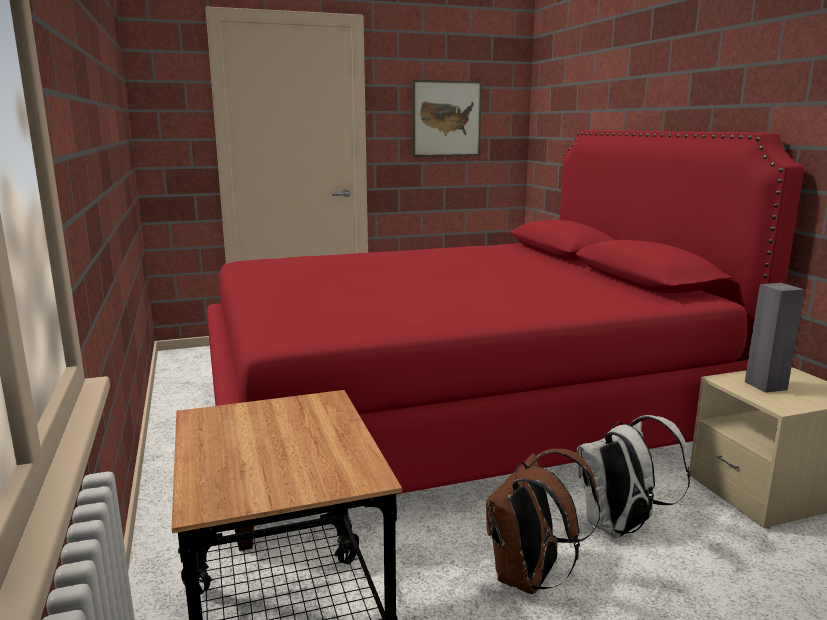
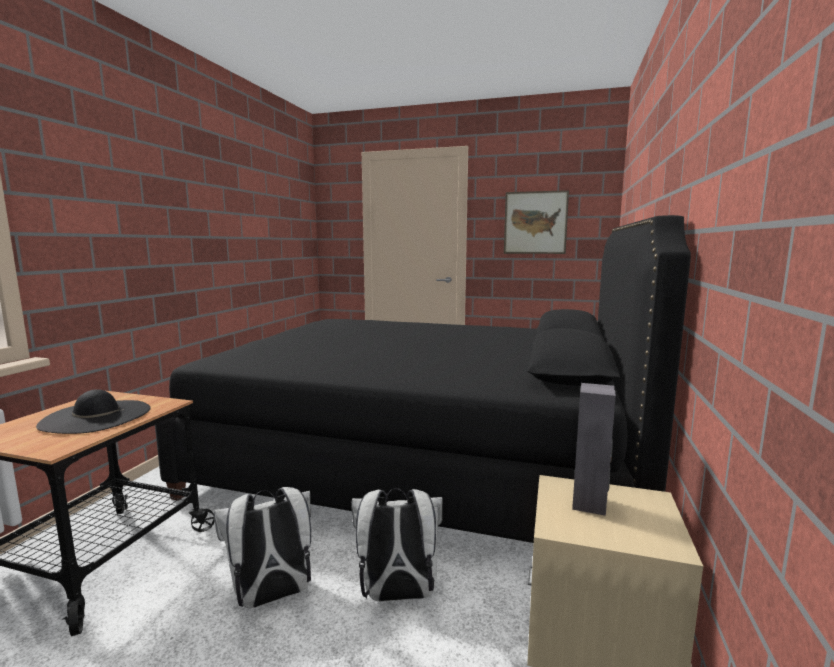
camera: 35 degrees right, 5 degrees down
red bed [207,130,804,551] -> black bed [155,215,691,543]
brown backpack [486,448,600,594] -> white backpack [214,487,311,608]
none -> black hat [36,389,151,434]

